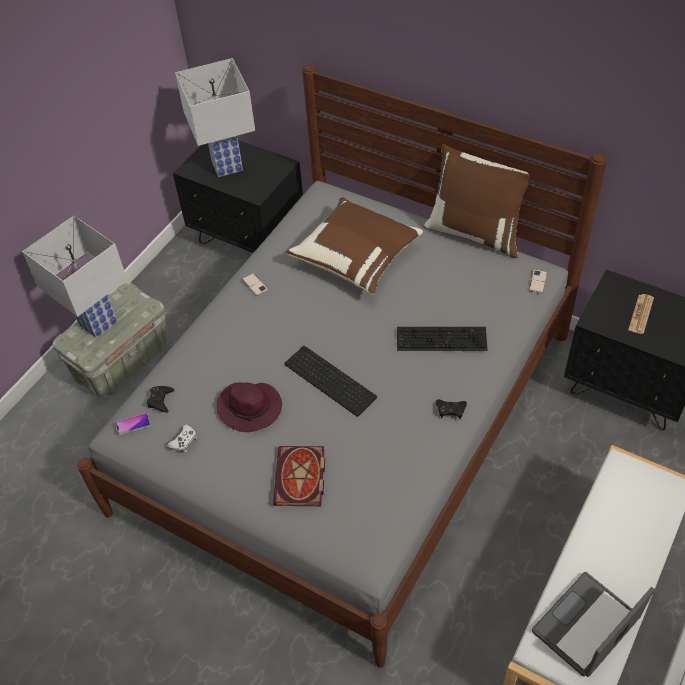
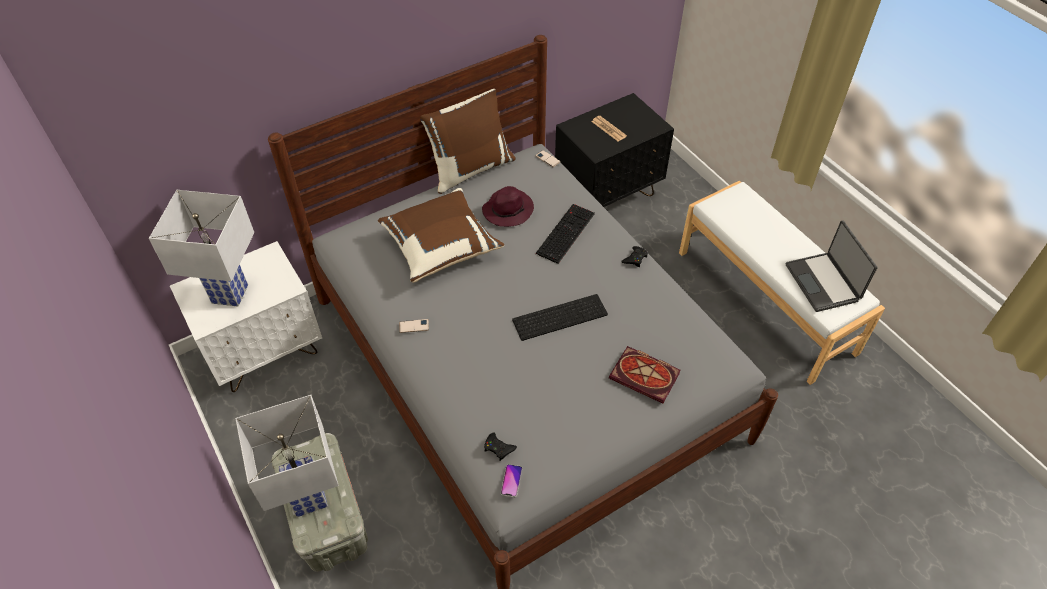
camera: 65 degrees left, 0 degrees up
white game controller [167,424,197,452] -> none
black nightstand [173,140,303,253] -> white nightstand [170,241,322,392]
purple hat [216,382,282,432] -> purple hat moved to [482,186,534,227]

